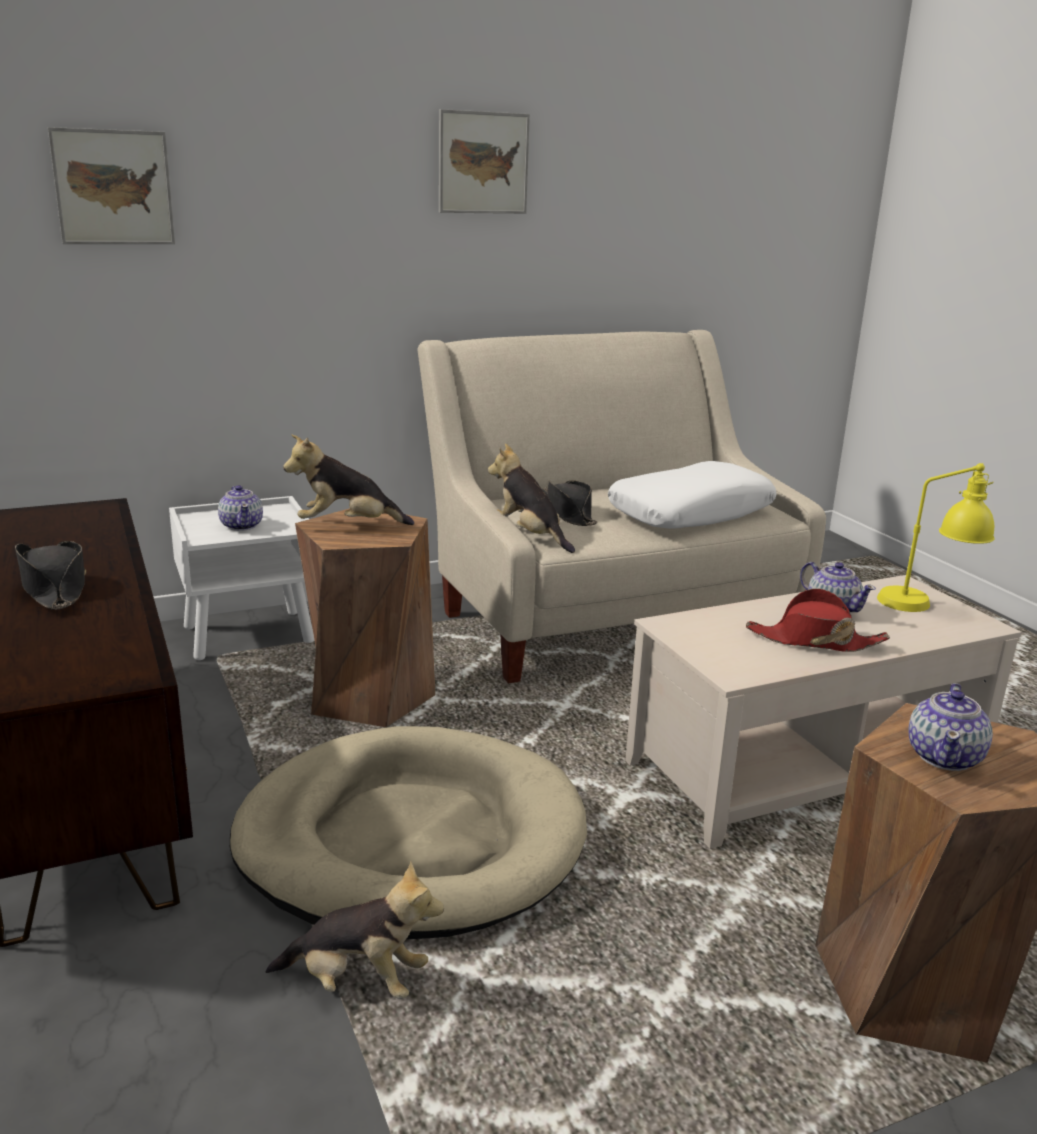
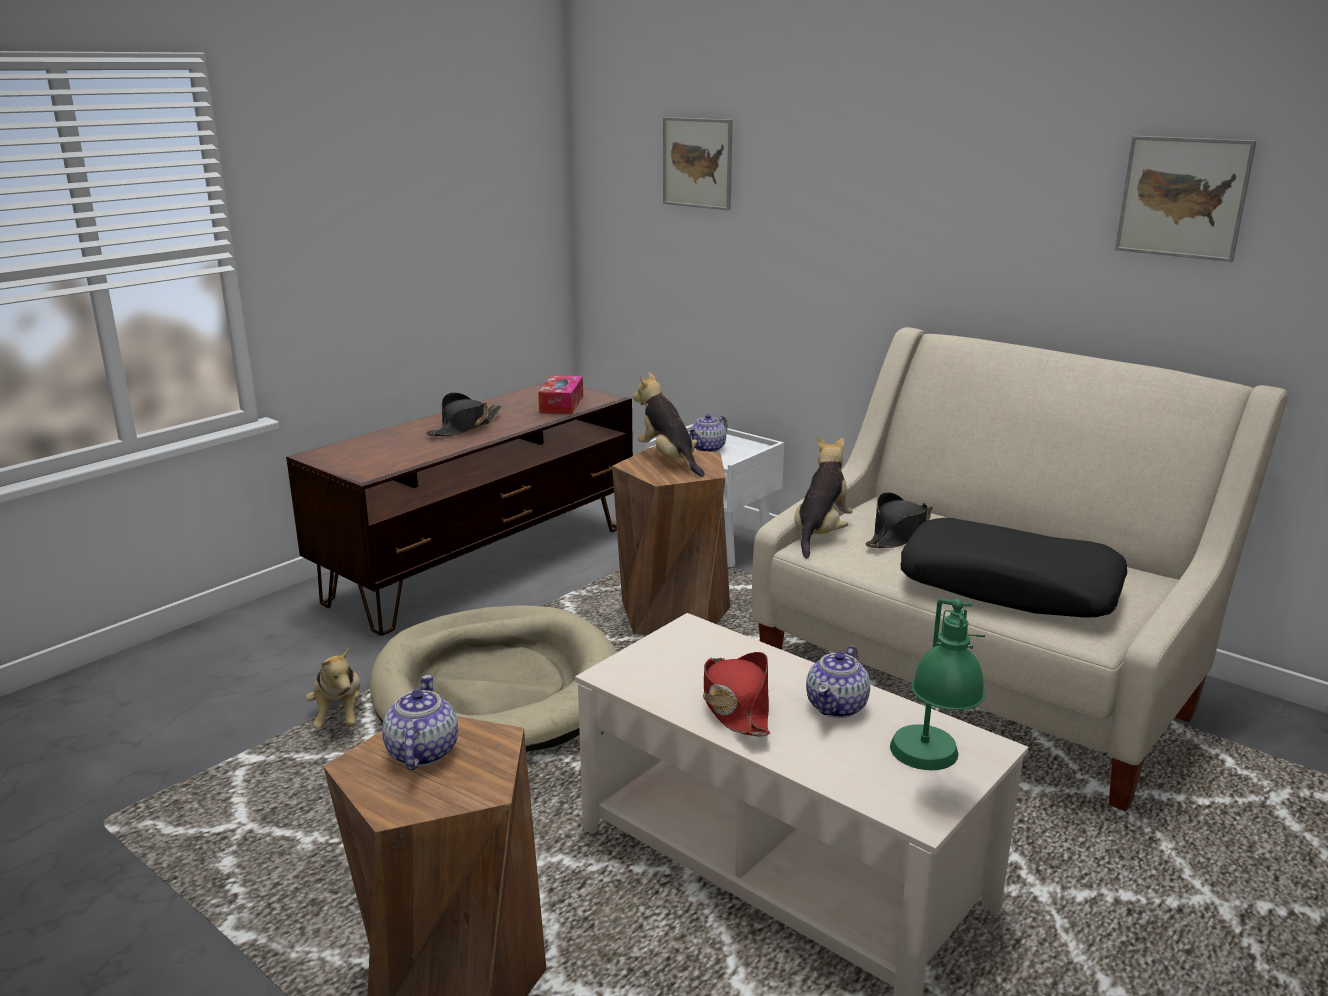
camera: 65 degrees right, 0 degrees up
picture [439,109,530,214] -> picture moved to [1115,136,1256,262]
white pillow [608,461,777,529] -> black pillow [900,518,1127,618]
yellow table lamp [877,463,995,612] -> green table lamp [890,599,985,770]
teapot [908,683,993,771] -> teapot turned 90 degrees clockwise [382,675,458,770]
none -> tissue box [538,375,583,414]

